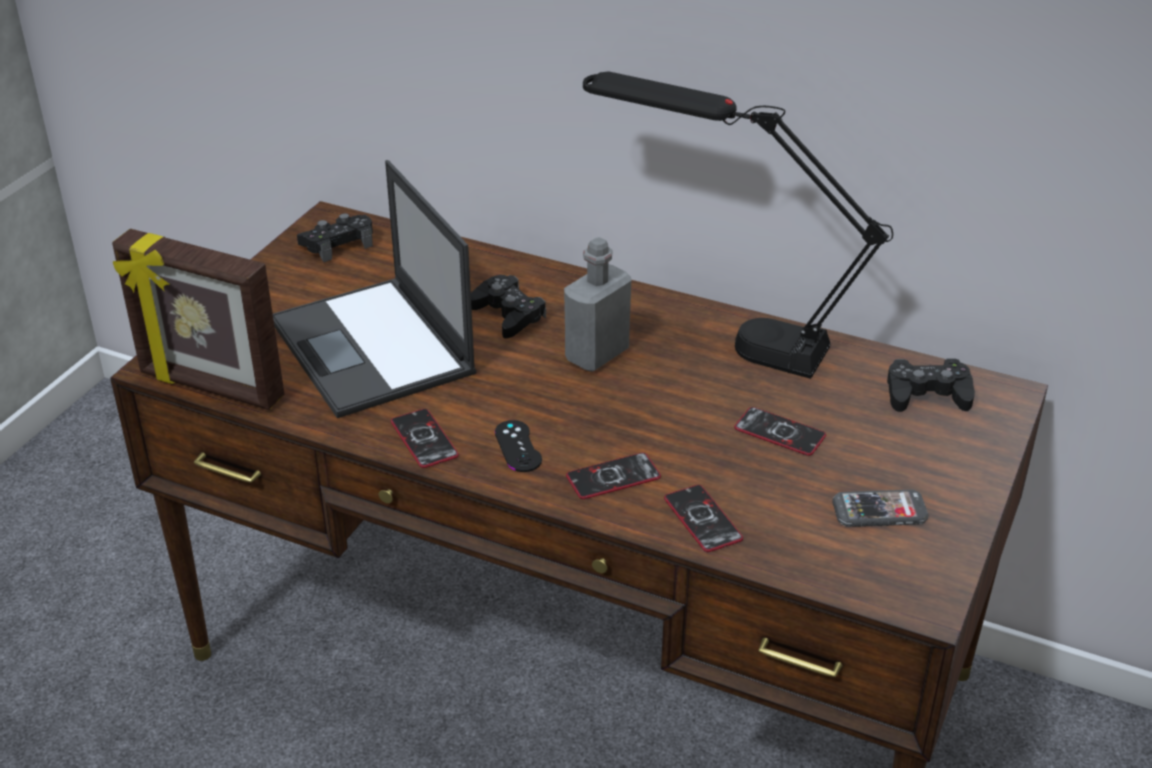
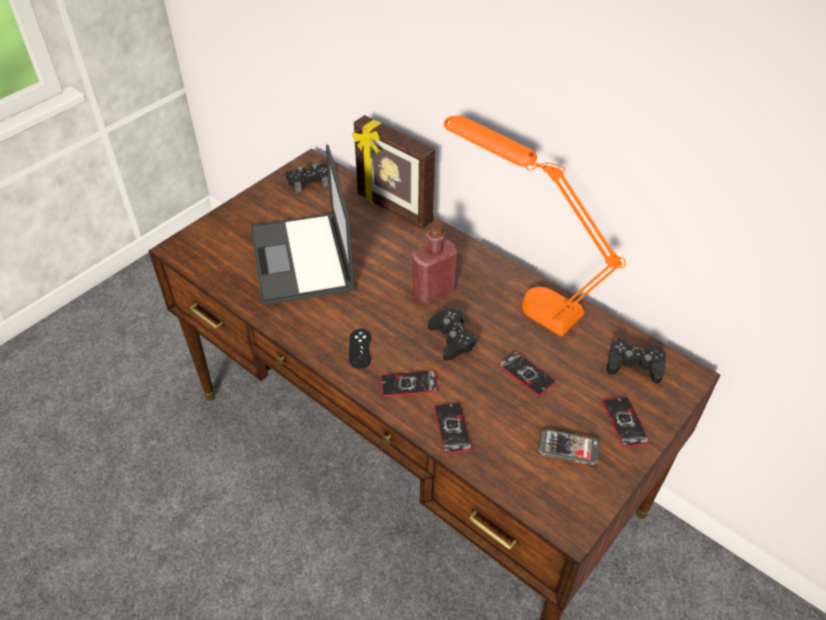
camera: 15 degrees right, 10 degrees up
picture frame [112,229,284,410] -> picture frame moved to [352,115,435,229]
phone [391,409,459,468] -> phone moved to [603,396,649,448]
black game controller [471,275,546,339] -> black game controller moved to [428,308,477,361]
grey bottle [564,237,631,372] -> red bottle [412,225,458,303]
black table lamp [583,71,893,379] -> orange table lamp [444,116,625,337]

